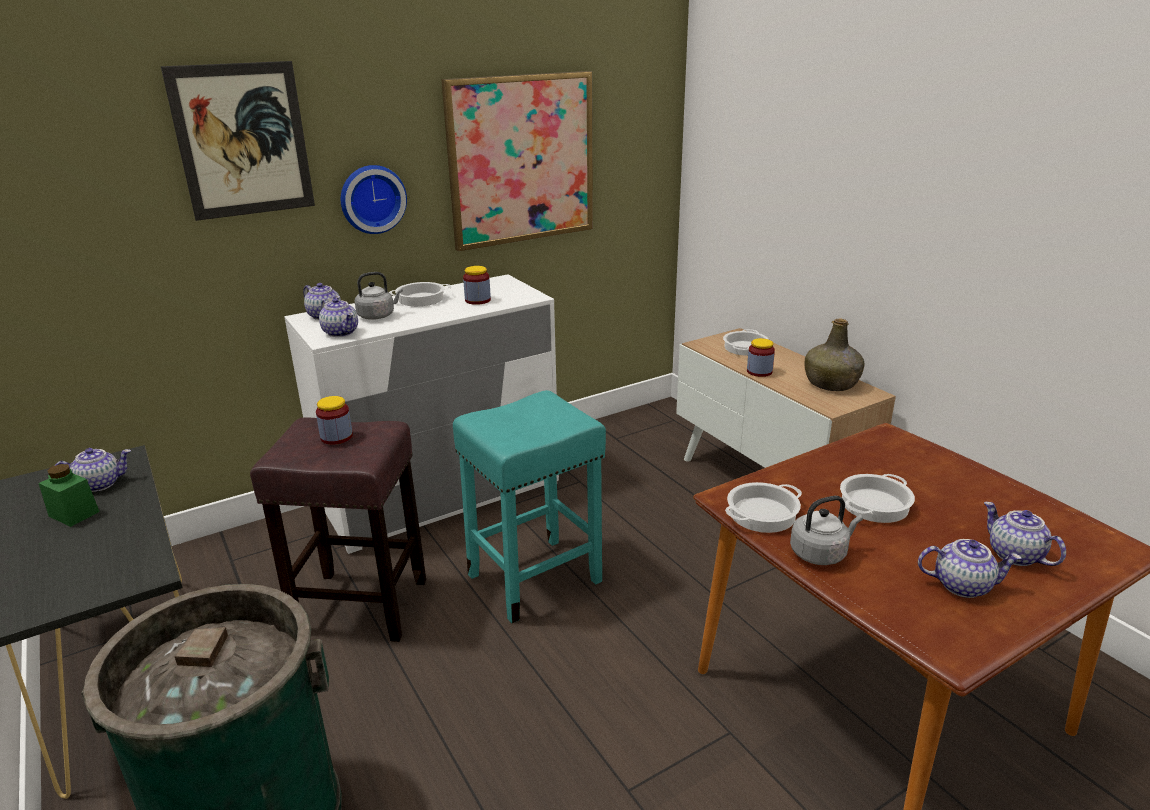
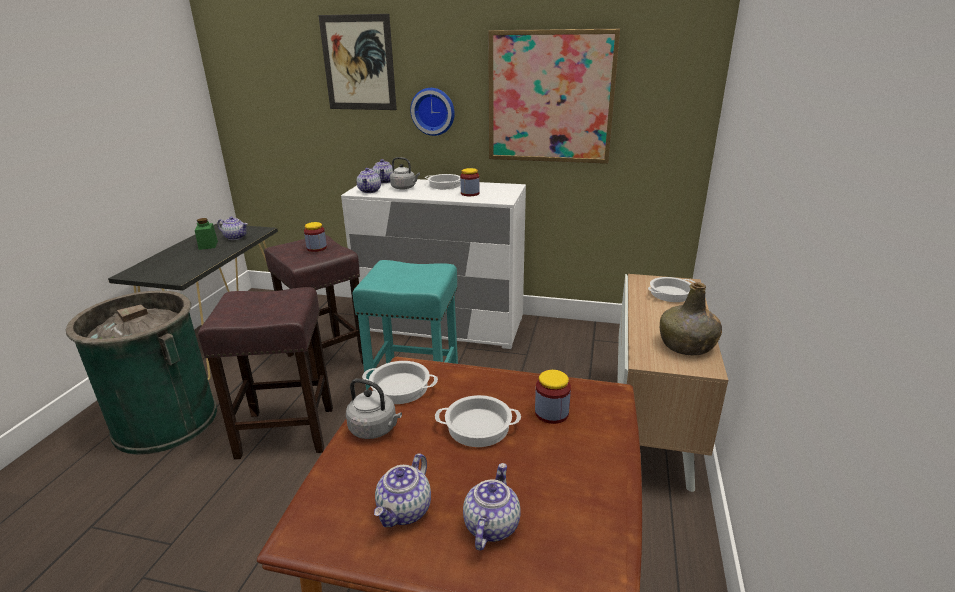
camera: 45 degrees right, 0 degrees up
jar [747,338,775,377] -> jar moved to [535,370,571,424]
teapot [918,539,1022,598] -> teapot turned 60 degrees clockwise [374,453,431,527]
none -> brown stool [198,287,333,460]

